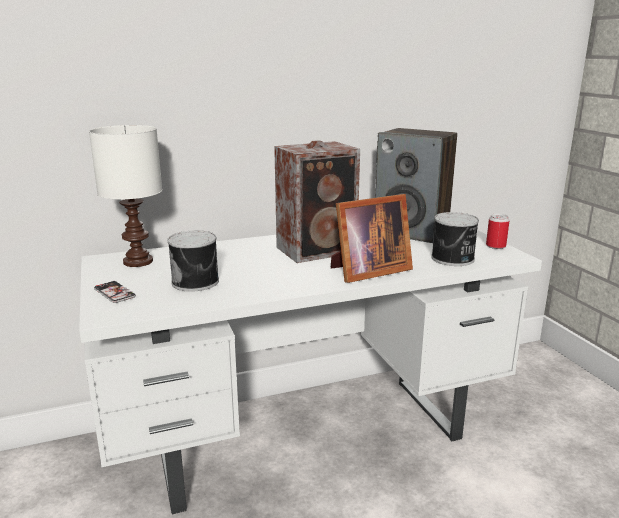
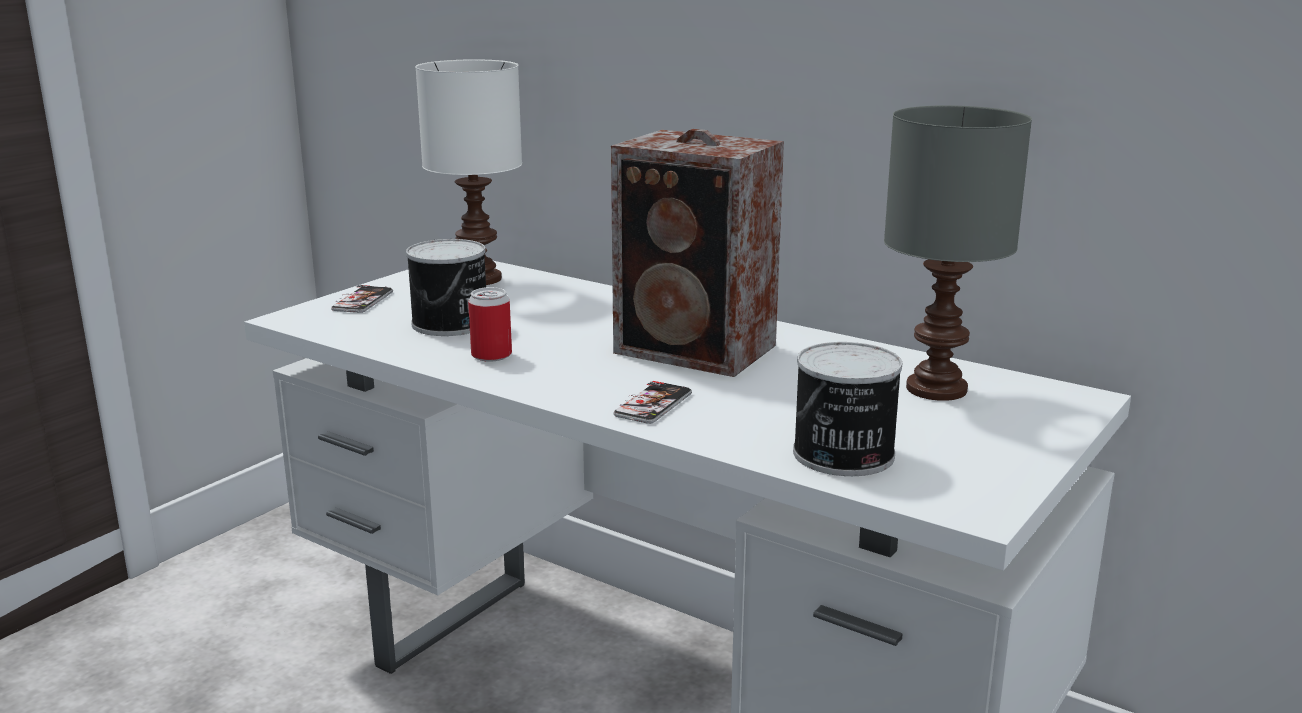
camera: 55 degrees right, 0 degrees up
picture frame [331,194,413,283] -> phone [613,381,692,424]
speaker [375,128,457,243] -> grey table lamp [884,105,1032,401]
can [486,213,510,249] -> can moved to [468,287,512,362]

